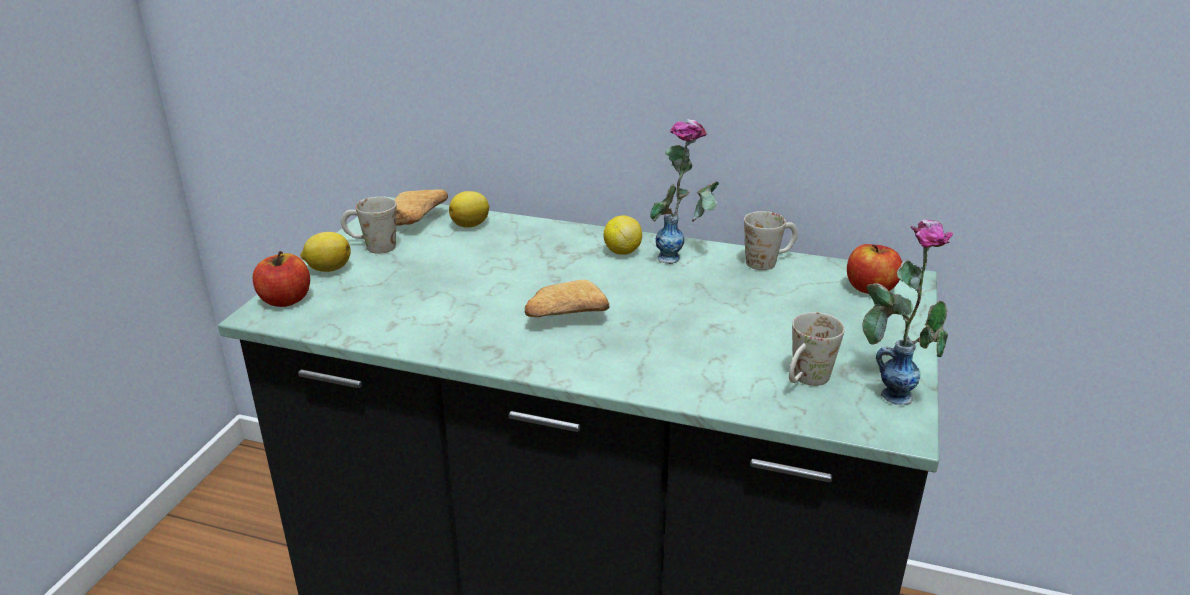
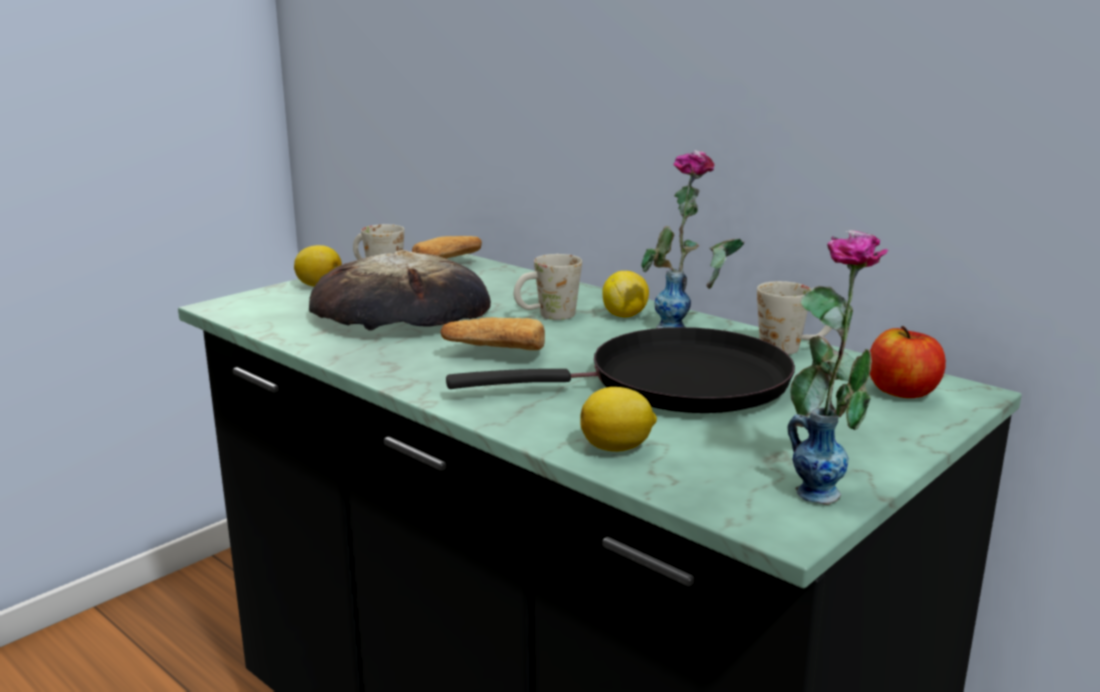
camera: 25 degrees right, 10 degrees down
apple [253,251,310,307] -> none
lemon [449,191,489,228] -> lemon moved to [580,387,657,452]
white mug [789,312,845,386] -> white mug moved to [514,254,582,320]
none -> bread [309,250,491,330]
none -> black frying pan [446,327,795,413]

